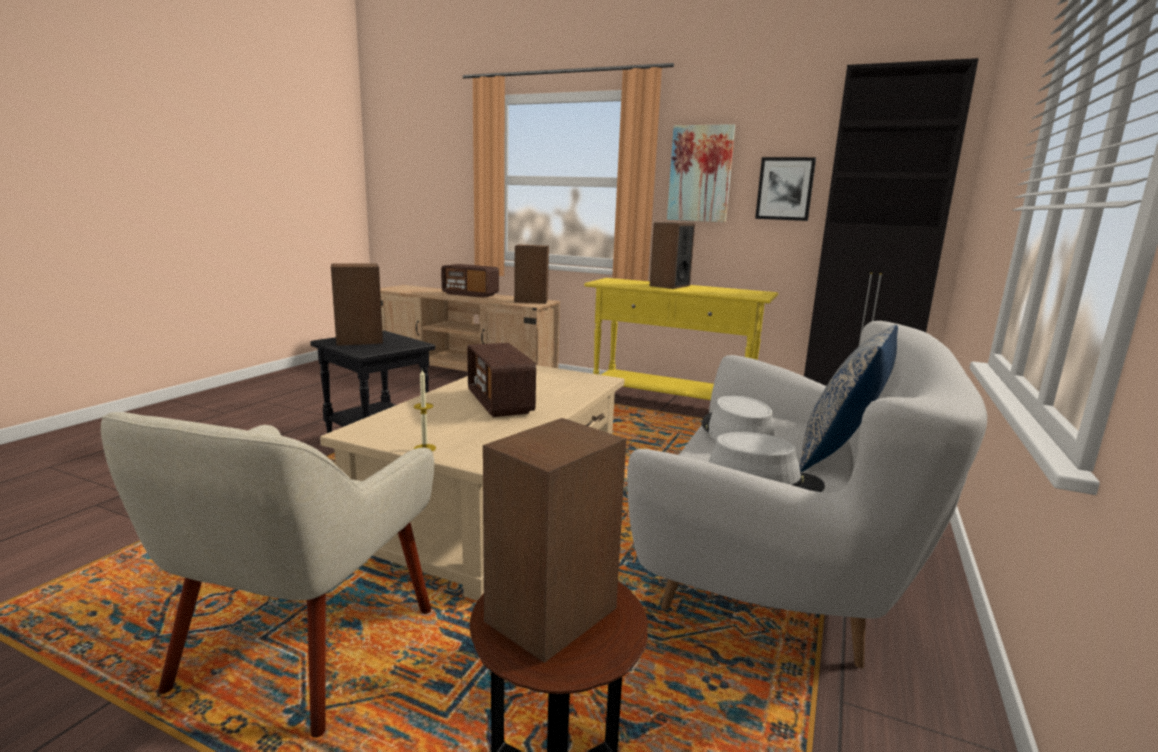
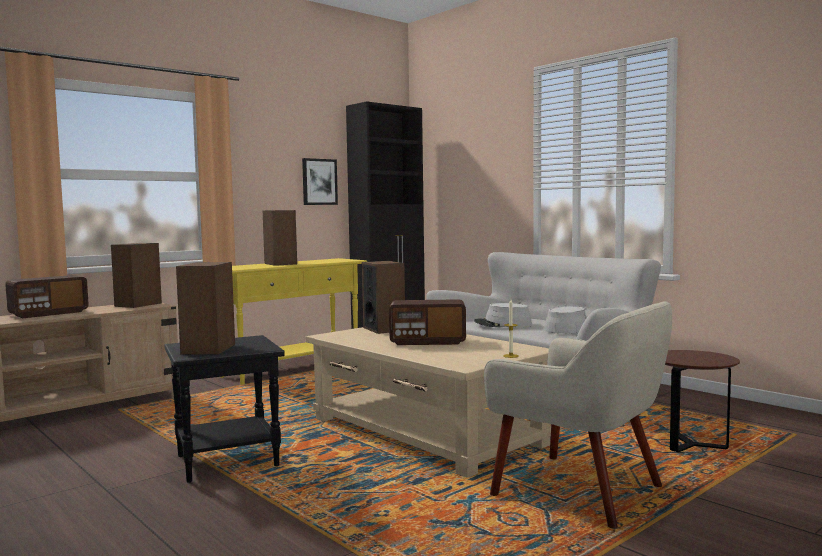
camera: 65 degrees left, 10 degrees down
speaker [483,418,626,663] -> speaker moved to [362,261,405,334]
picture [667,124,735,222] -> none
pillow [799,324,898,472] -> none

